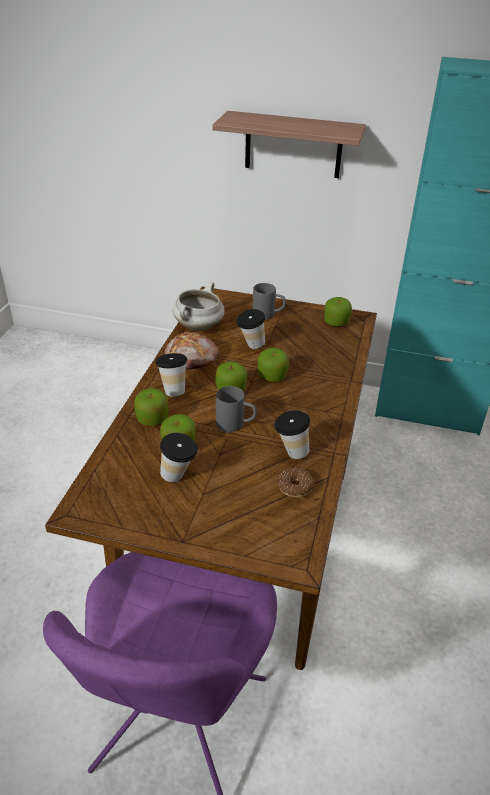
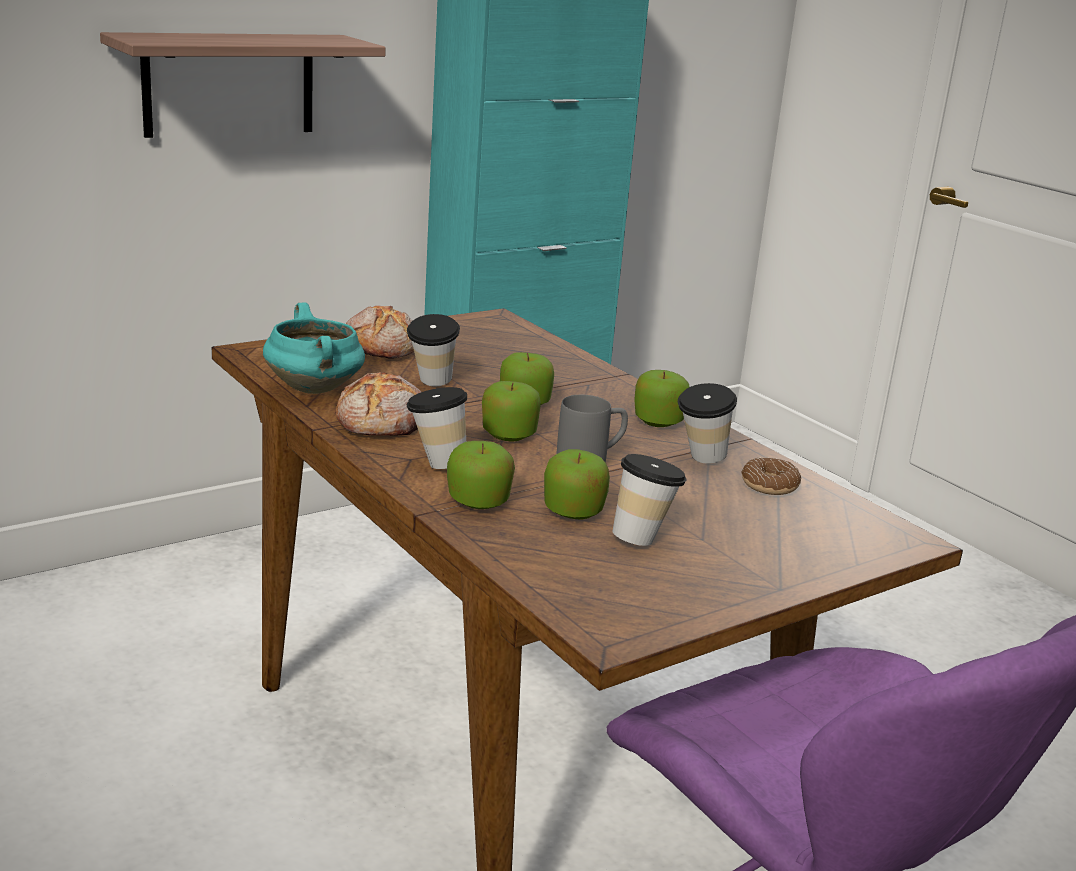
camera: 50 degrees left, 15 degrees down
white cooking pot [173,282,225,331] -> turquoise cooking pot [263,302,365,394]
grey mug [253,283,286,320] -> bread [346,306,414,358]
apple [324,297,352,326] -> apple moved to [635,370,690,427]

